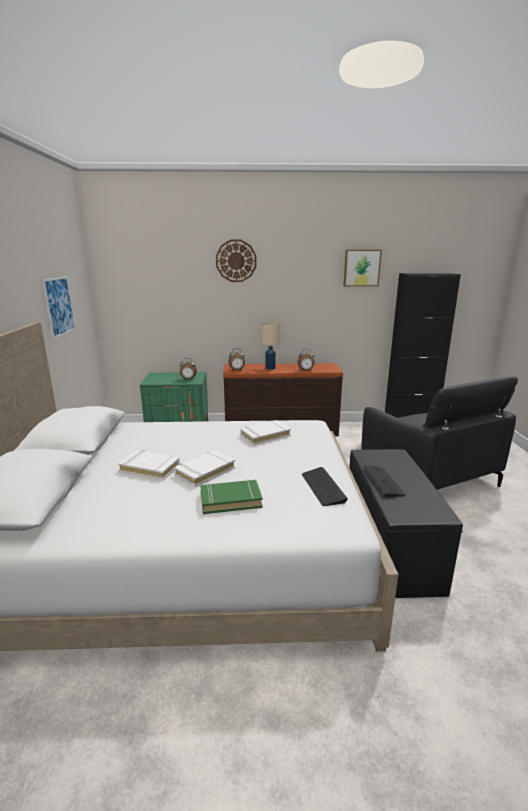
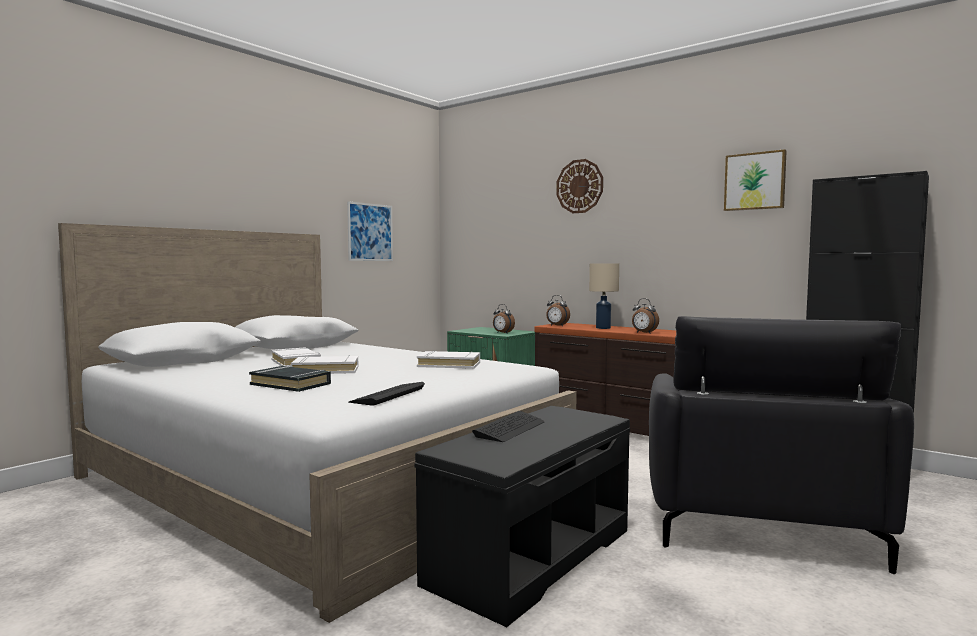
camera: 40 degrees right, 15 degrees down
green book [200,480,263,514] -> black book [249,366,331,392]

